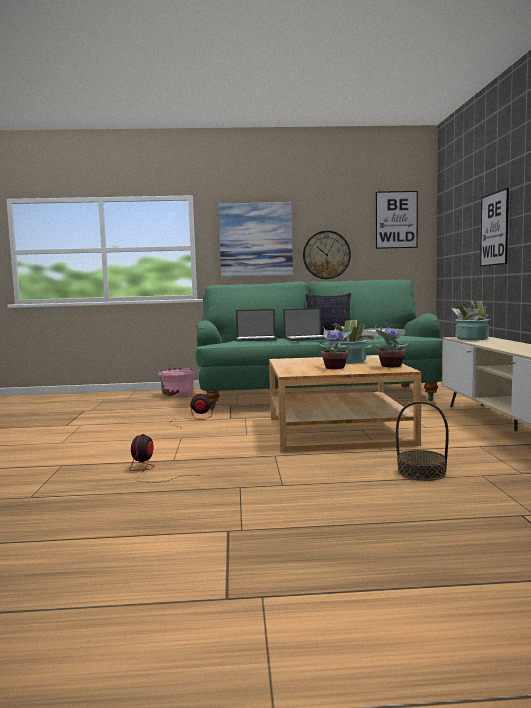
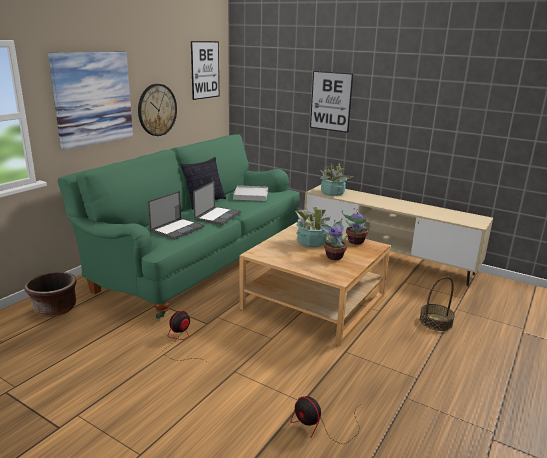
camera: 55 degrees left, 15 degrees up
pink planter [158,368,195,397] -> brown planter [24,272,77,317]

